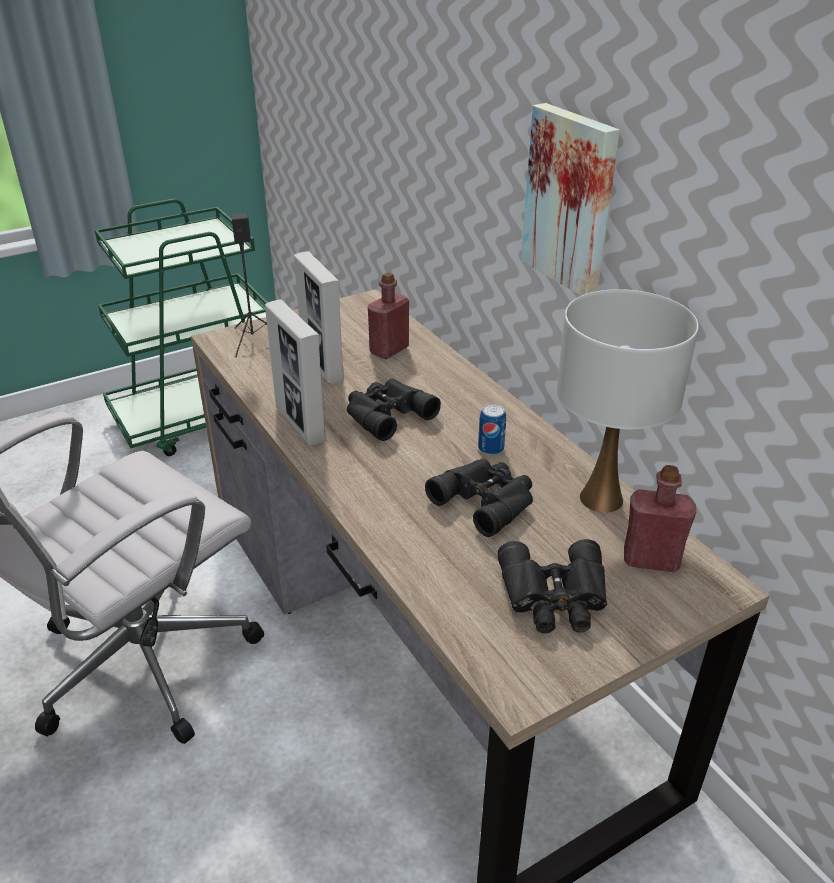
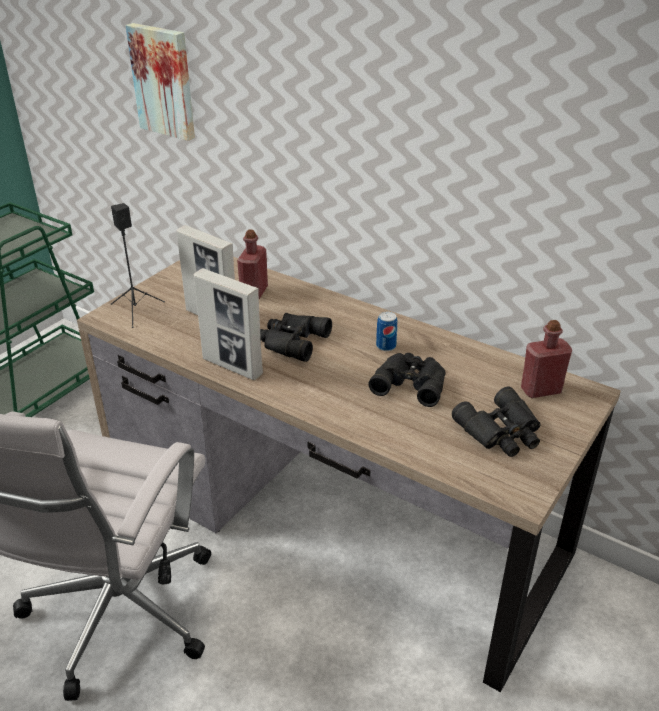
camera: 25 degrees left, 0 degrees up
picture [521,103,620,296] -> picture moved to [126,23,195,141]
white table lamp [556,289,699,513] -> none

